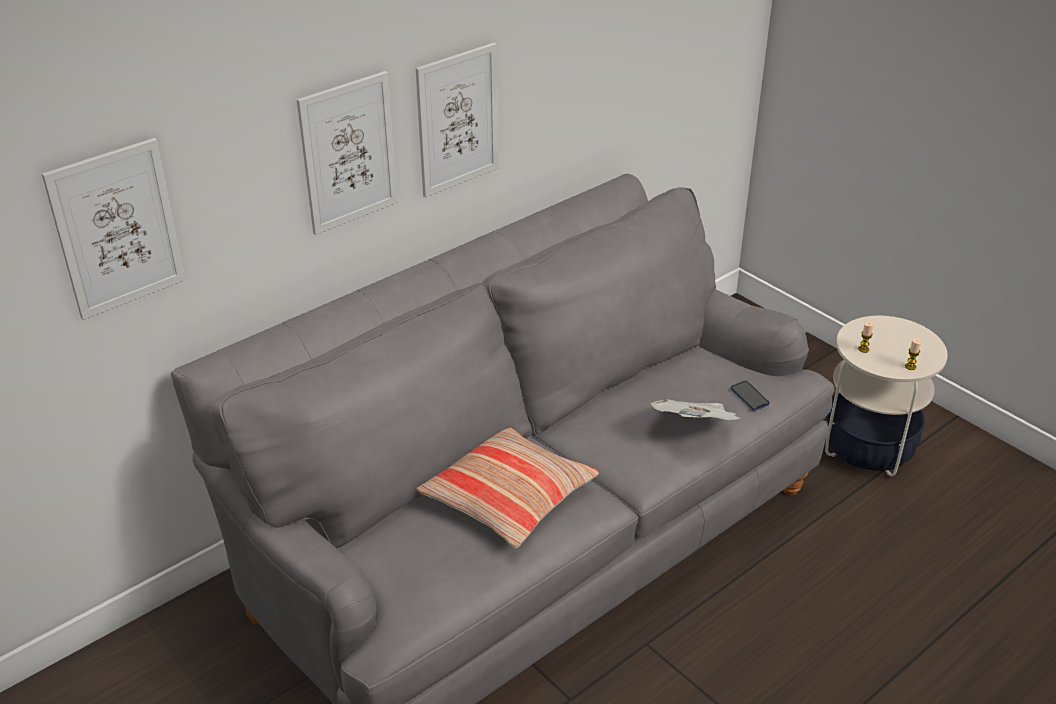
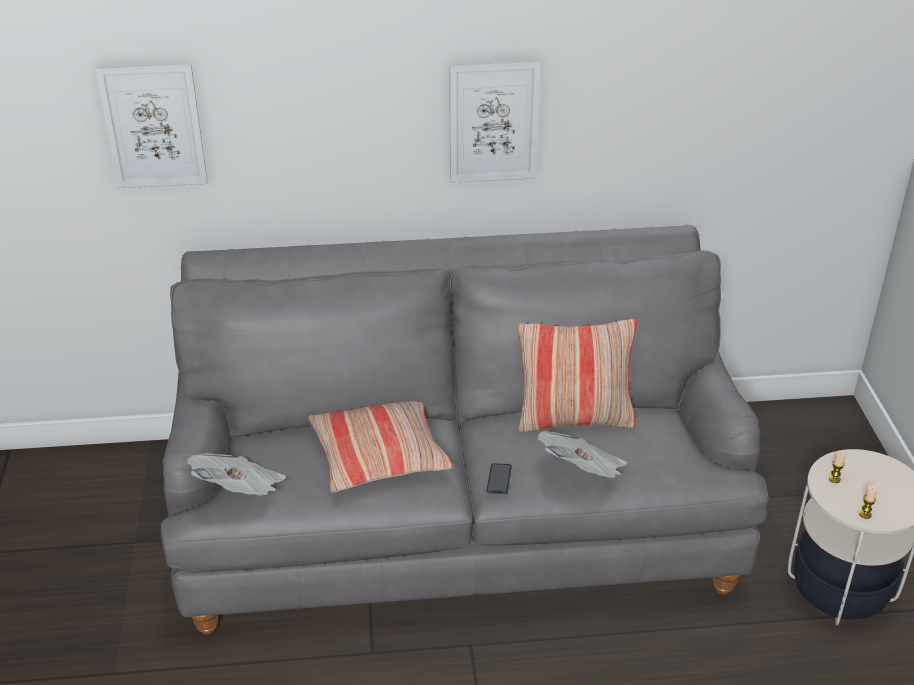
camera: 35 degrees right, 0 degrees up
picture [297,71,397,235] -> none
phone [731,381,769,411] -> phone moved to [486,463,512,495]
none -> newspaper [187,453,286,496]
none -> pillow [518,319,637,432]

